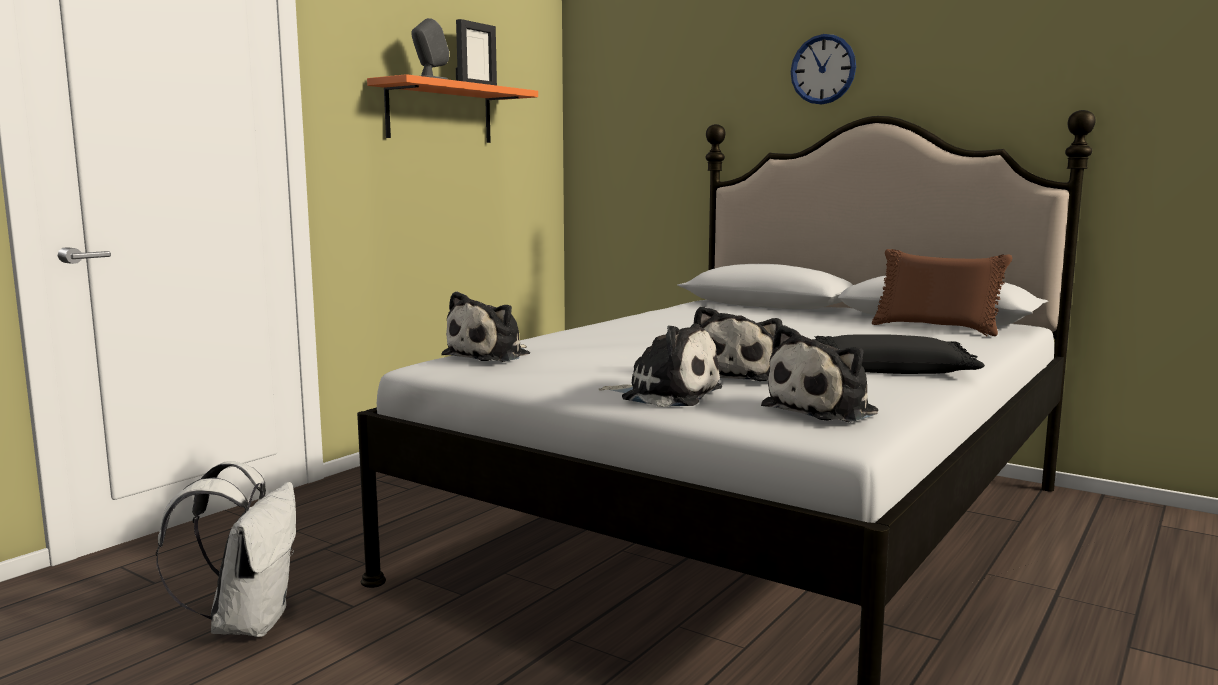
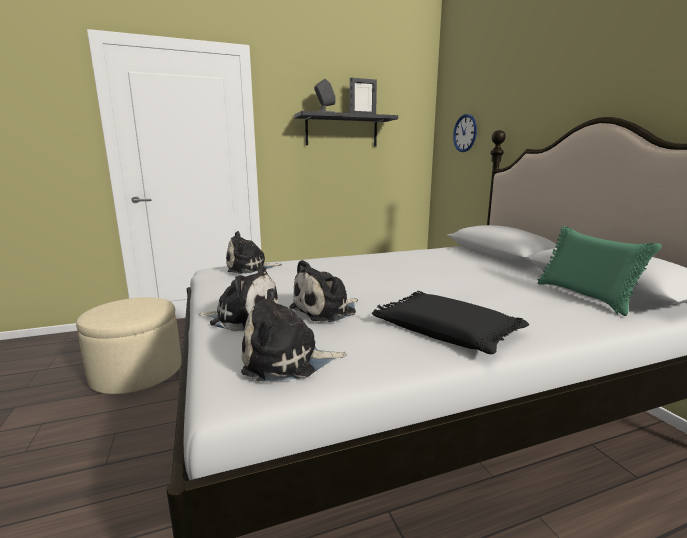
camera: 35 degrees right, 5 degrees up
white backpack [156,461,296,637] -> beige ottoman [76,297,182,394]
orange shelf [367,74,538,143] -> black shelf [294,111,398,146]
plush toy [599,323,722,407] -> plush toy turned 45 degrees counterclockwise [198,268,279,331]
wall clock [791,34,856,105] -> wall clock moved to [453,114,477,152]
brown pillow [872,249,1012,336] -> green pillow [537,226,662,316]

